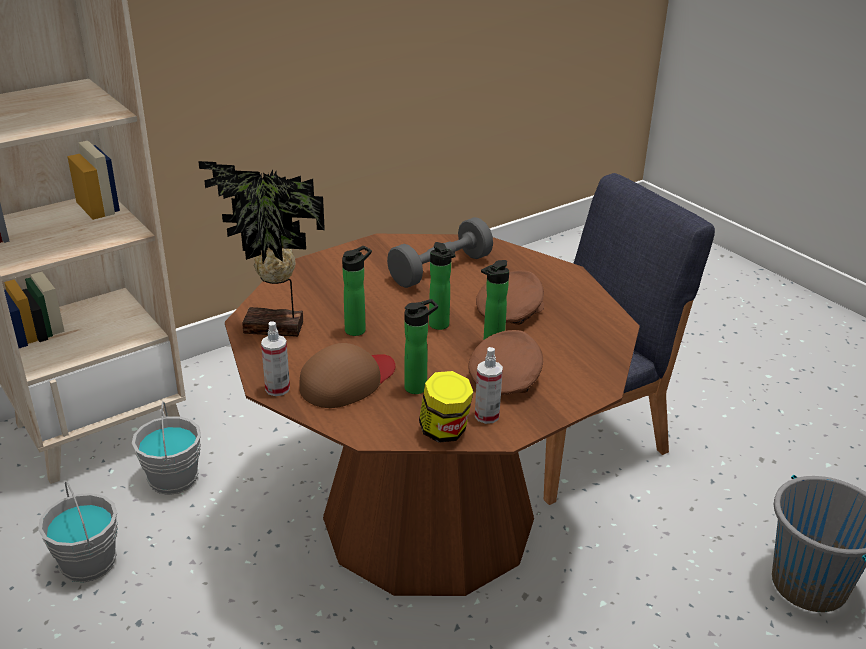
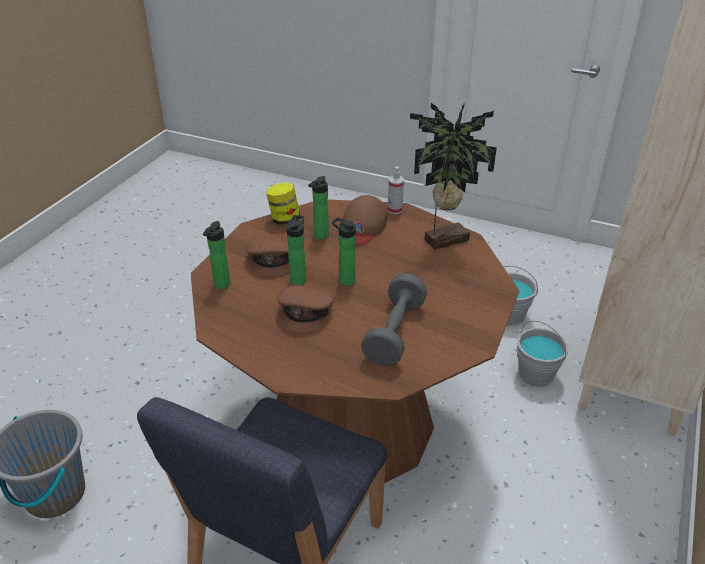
camera: 150 degrees right, 5 degrees up
bottle [342,246,372,336] -> bottle moved to [203,221,230,289]
spray bottle [475,347,503,424] -> none

